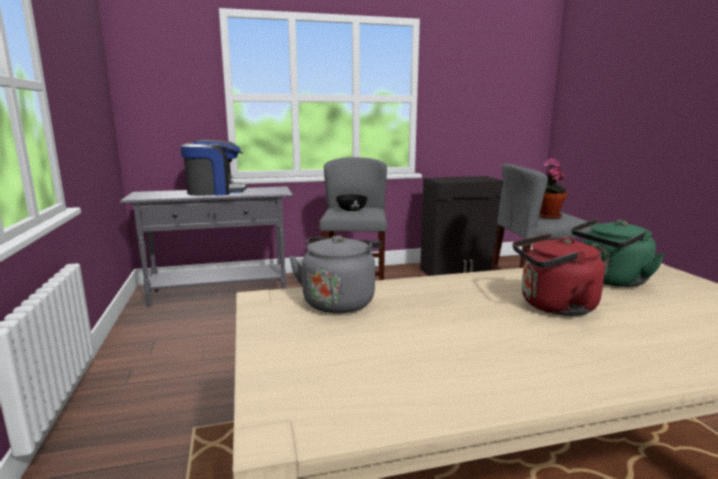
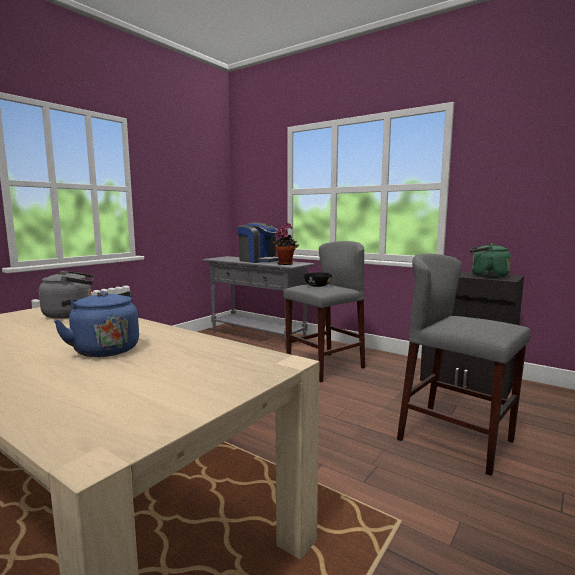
camera: 50 degrees right, 5 degrees down
red kettle [513,234,605,316] -> blue kettle [54,291,139,357]
potted plant [539,158,568,219] -> potted plant moved to [272,222,299,265]
green kettle [571,218,665,287] -> green kettle moved to [470,243,511,278]

